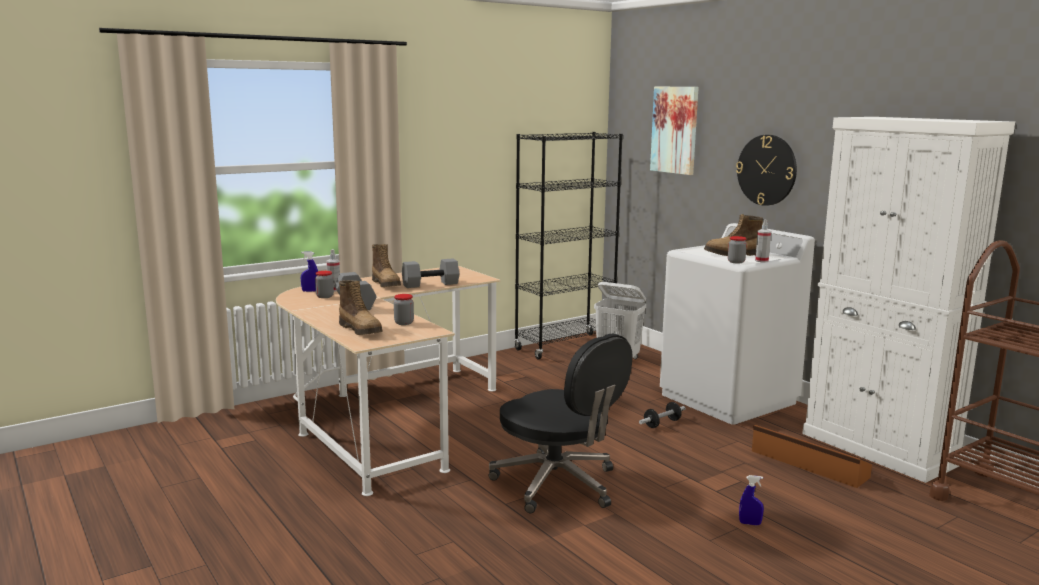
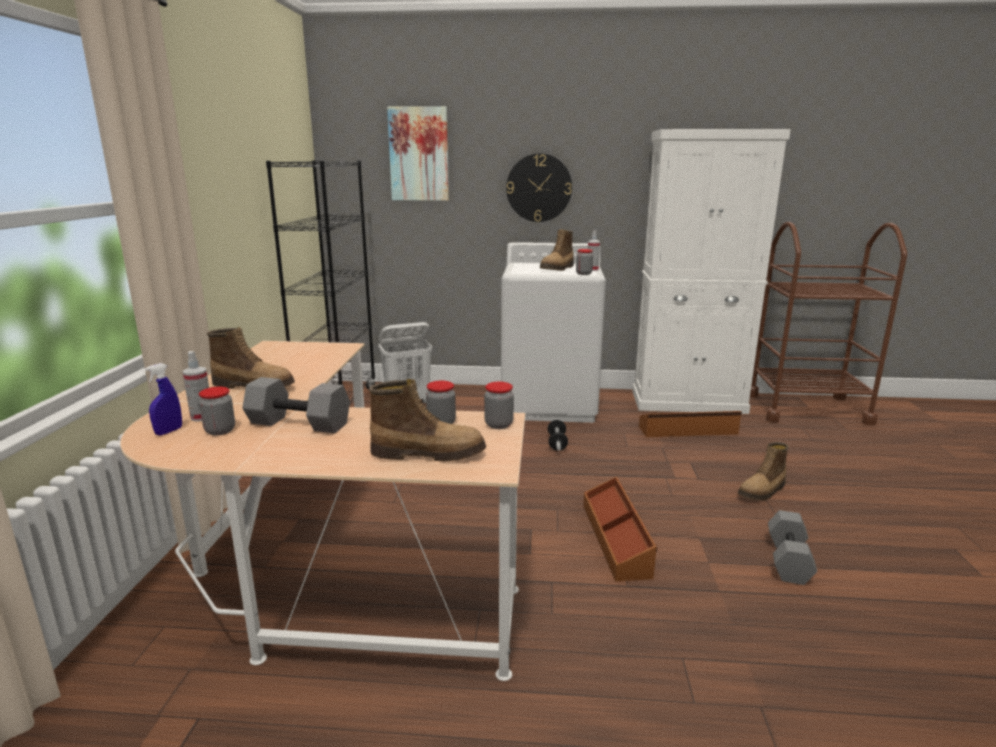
camera: 50 degrees left, 5 degrees up
grey dumbbell [402,259,459,288] -> grey dumbbell moved to [768,510,817,585]
black office chair [489,333,633,513] -> brown storage box [583,477,657,581]
blue spray bottle [739,475,764,525] -> boot [738,442,789,500]
none -> jar [484,382,514,429]

